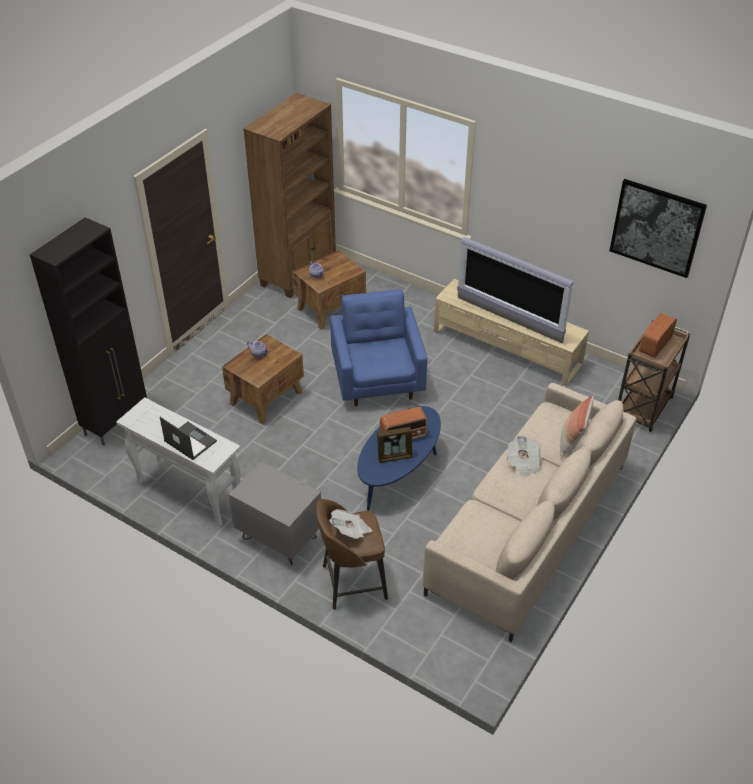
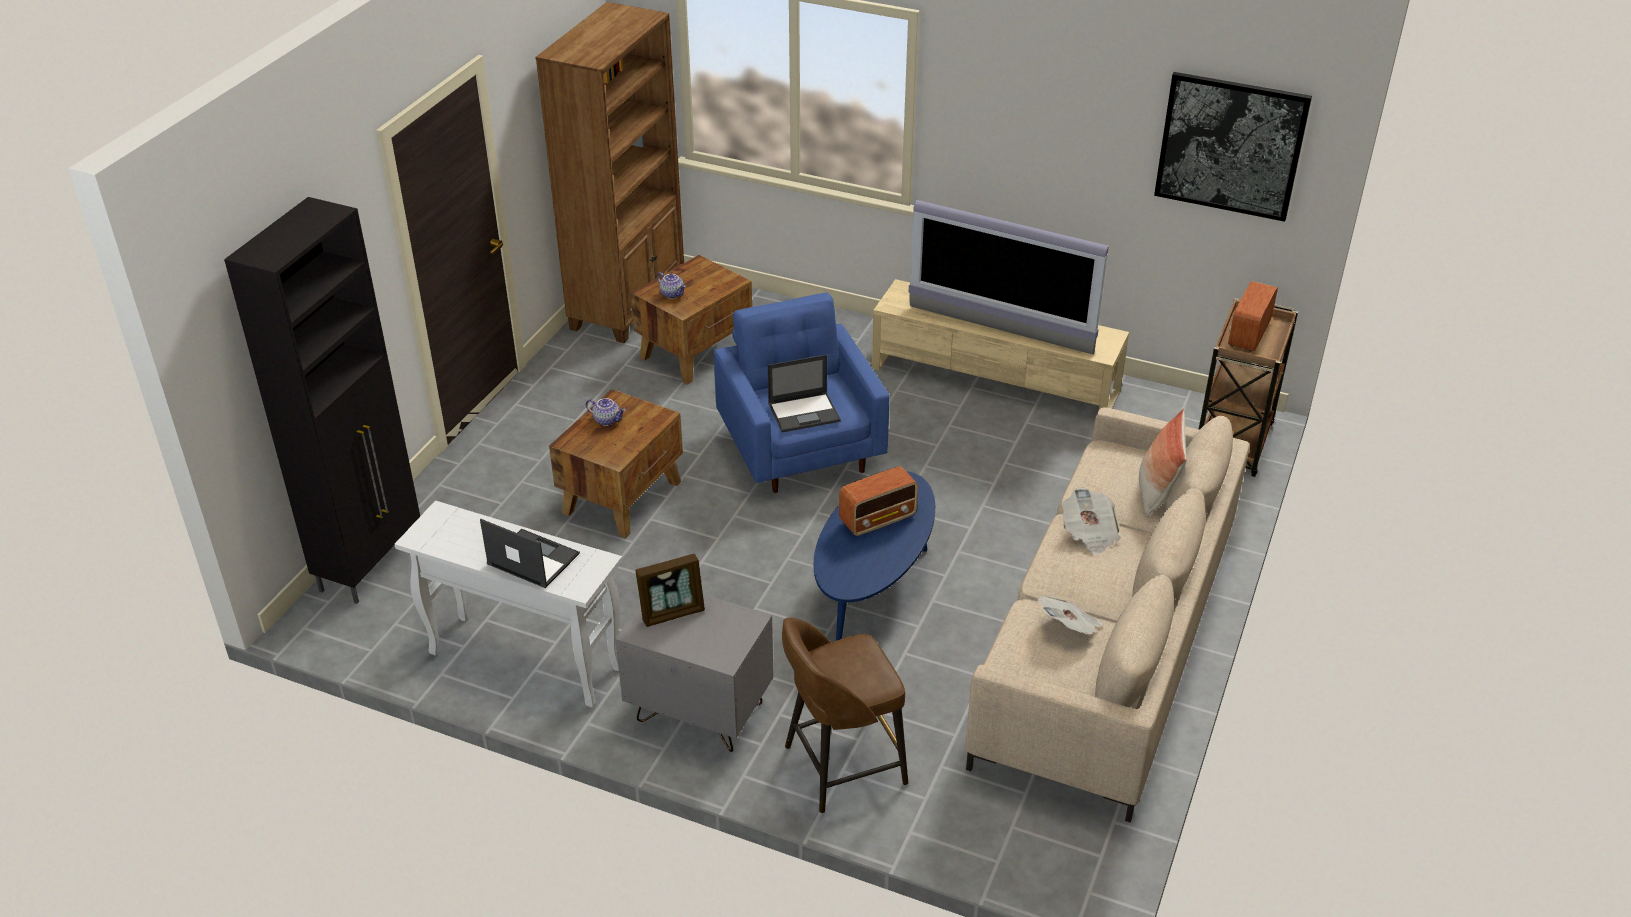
camera: 10 degrees left, 5 degrees down
newspaper [329,509,372,539] -> newspaper moved to [1038,595,1103,635]
picture frame [377,427,413,463] -> picture frame moved to [635,554,705,627]
none -> laptop [768,355,841,433]

